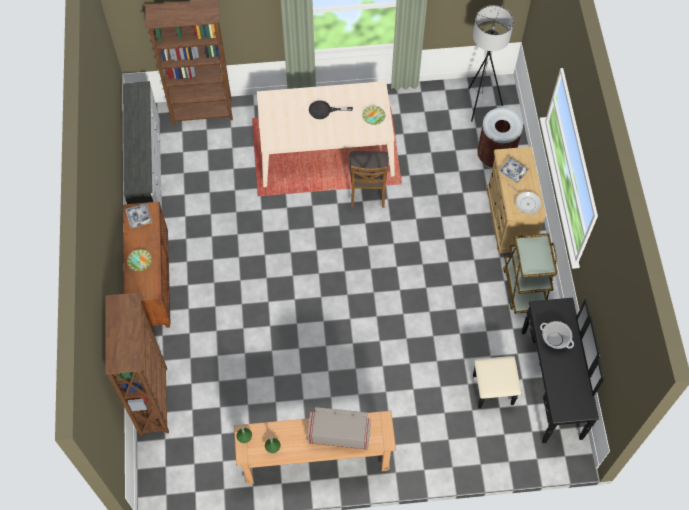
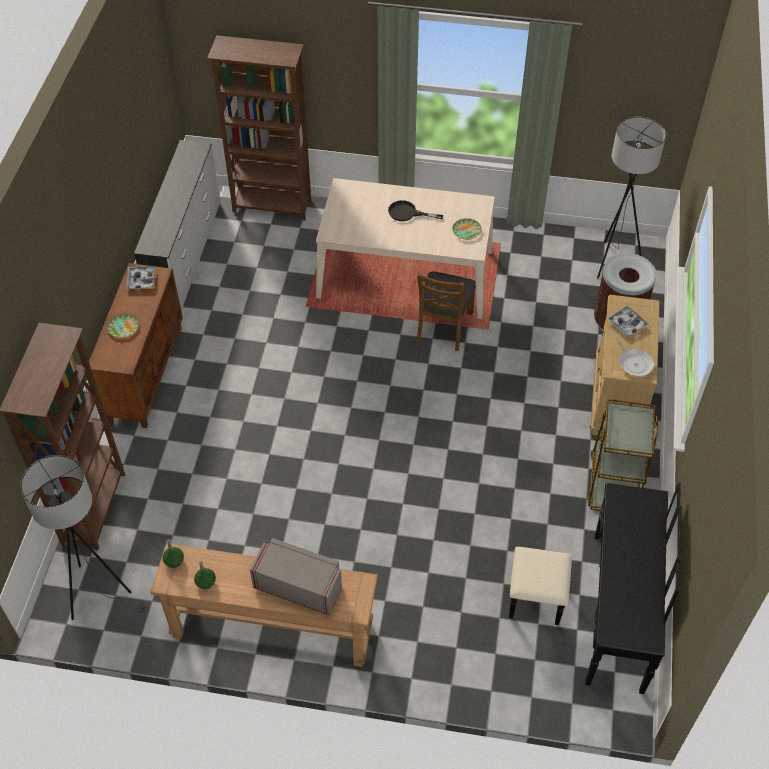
camera: 15 degrees right, 10 degrees down
cooking pot [540,321,574,349] -> none
none -> grey floor lamp [20,455,146,620]

